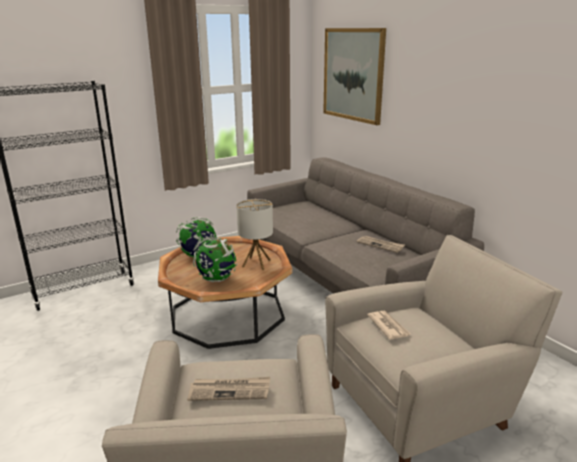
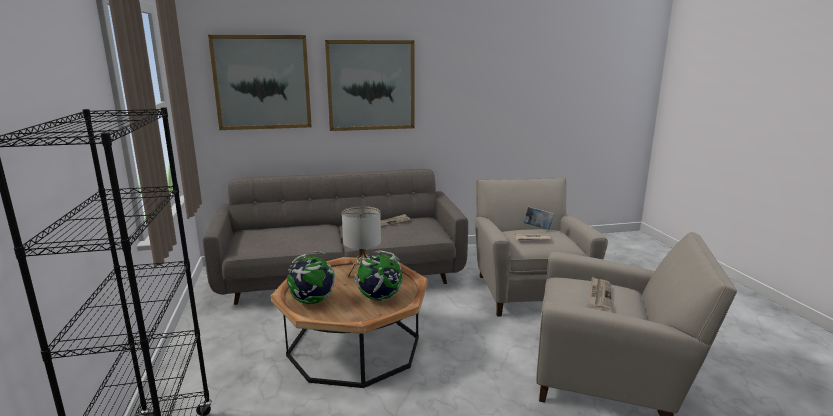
camera: 70 degrees left, 5 degrees down
none -> picture [325,40,415,131]
none -> book [523,206,554,230]

